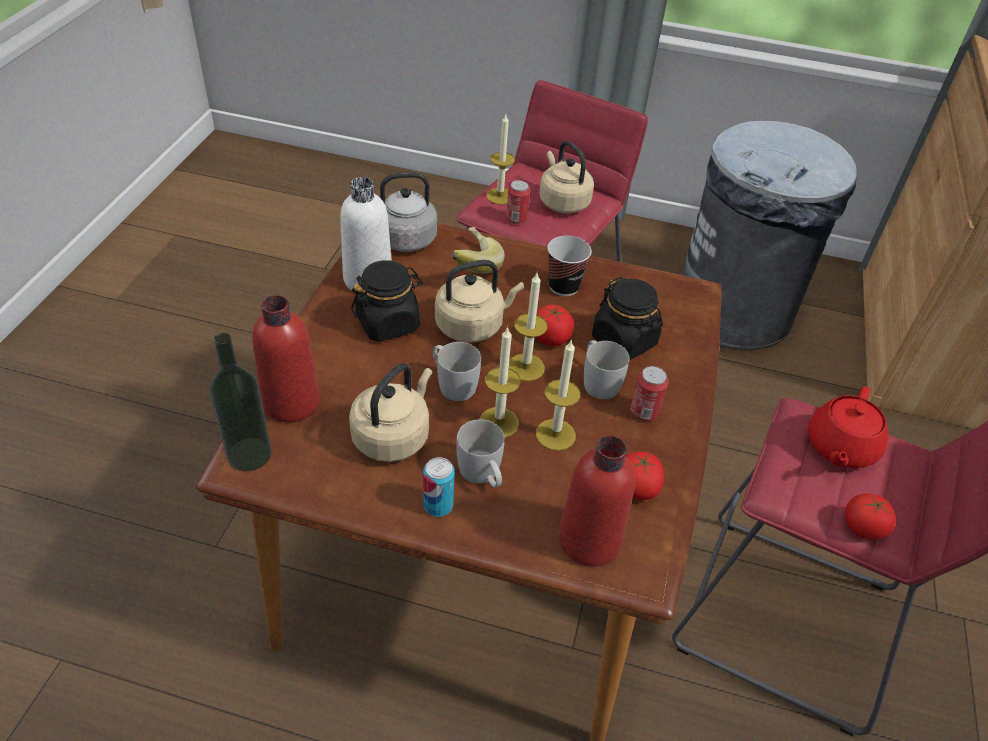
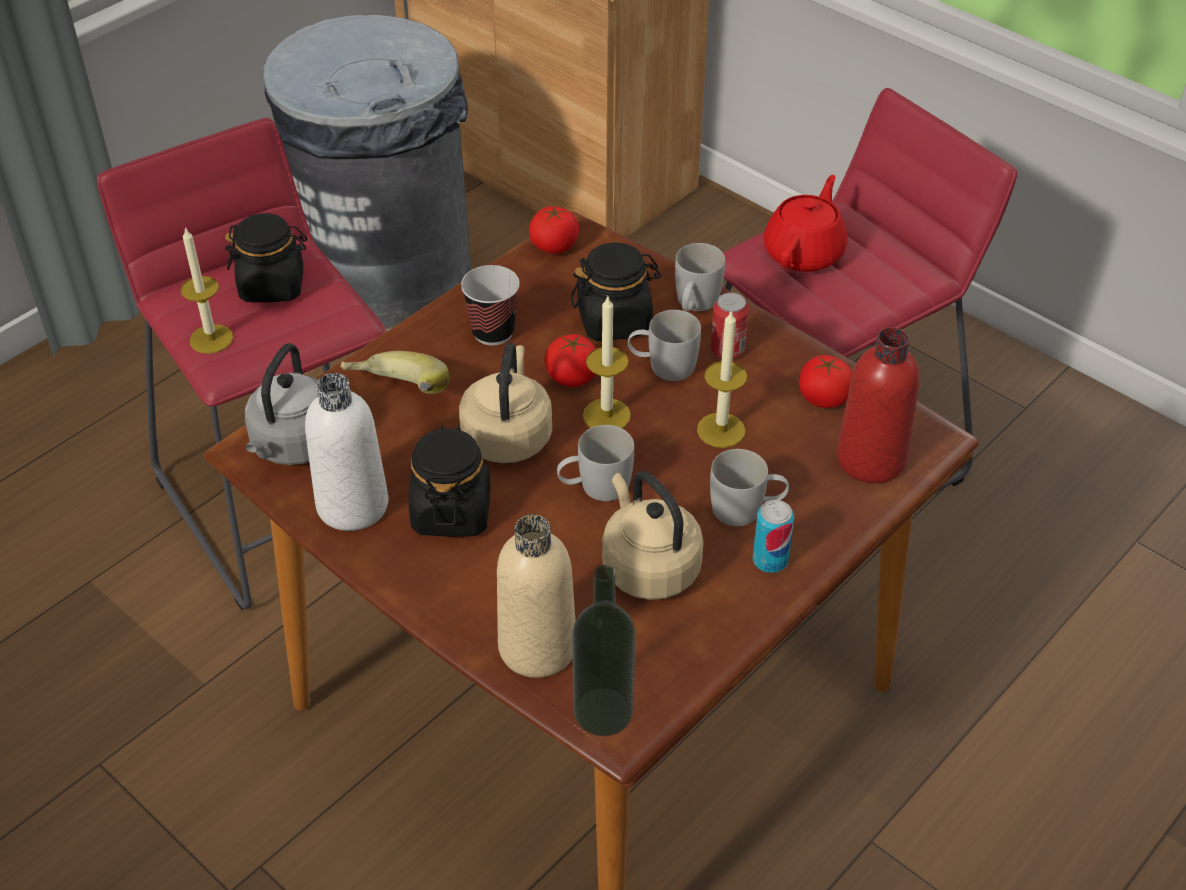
camera: 60 degrees left, 0 degrees up
red bottle [252,295,320,423] -> beige bottle [497,514,575,678]
candle [480,326,521,438] -> none
can [506,180,530,224] -> none
beige kettle [539,141,594,213] -> black jar [225,213,307,302]
red teapot [808,386,888,468] -> red teapot turned 120 degrees counterclockwise [764,175,847,272]
tomato [845,494,896,540] -> tomato moved to [529,206,579,254]
none -> white mug [675,243,725,311]

